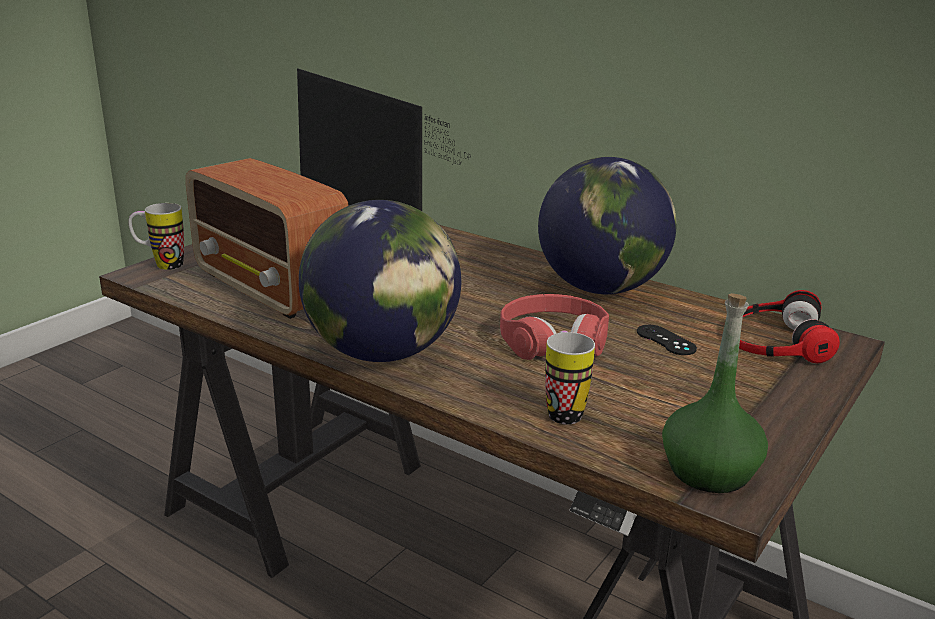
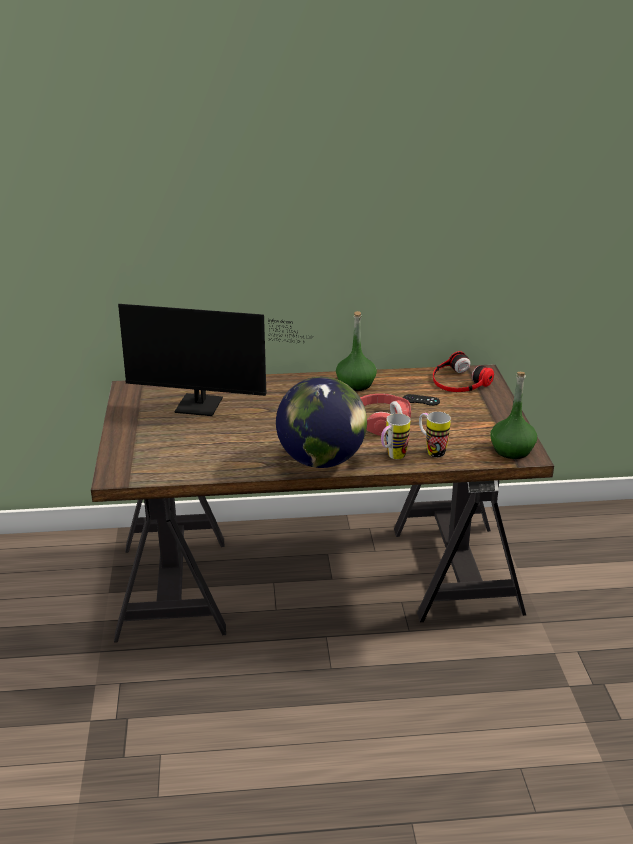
camera: 40 degrees left, 5 degrees up
mug [129,203,184,270] -> mug moved to [381,413,410,459]
radio [186,158,349,319] -> none
globe [538,157,677,294] -> green bottle [336,311,377,391]

